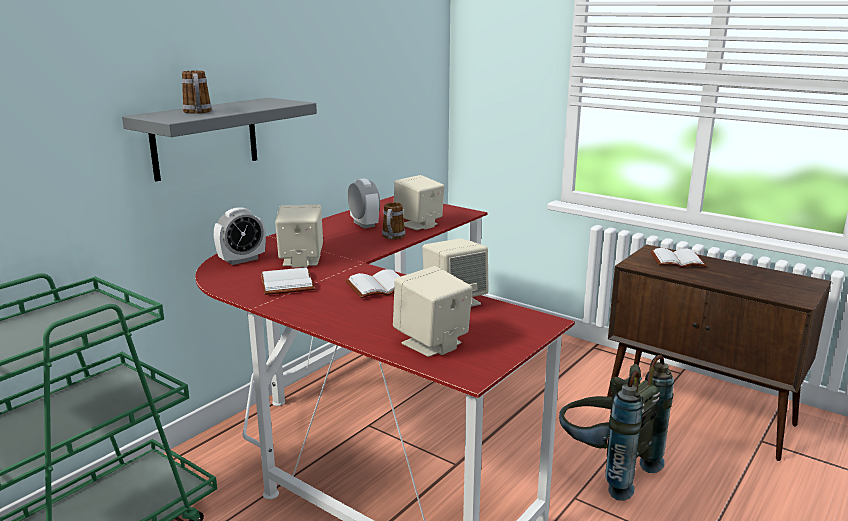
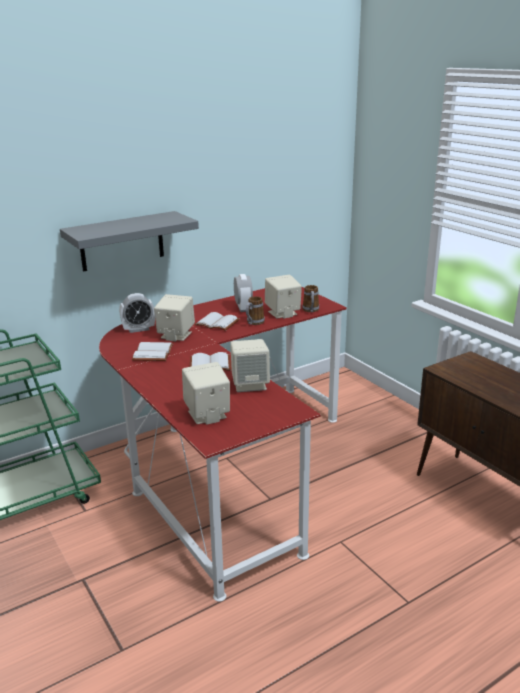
camera: 20 degrees right, 5 degrees up
mug [182,70,212,114] -> mug moved to [302,285,319,312]
grey backpack [559,355,674,501] -> none
white book [650,248,706,267] -> white book moved to [195,312,240,331]

